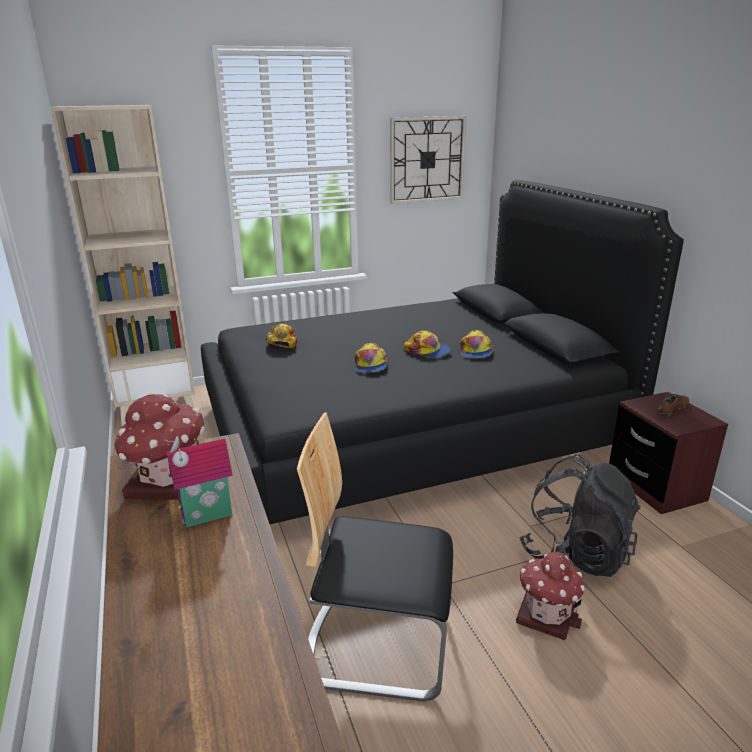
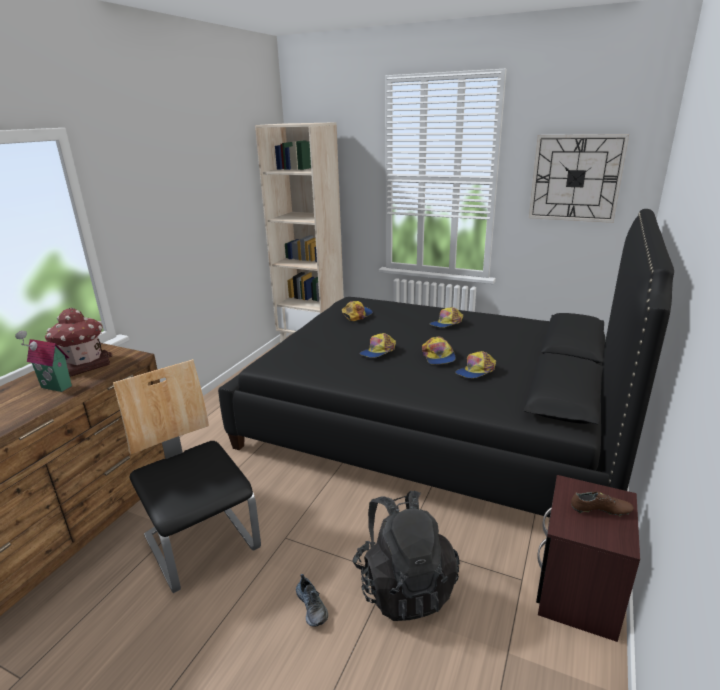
camera: 45 degrees right, 0 degrees up
toy house [516,551,585,640] -> shoe [296,574,328,627]
none -> cap [429,307,463,327]

